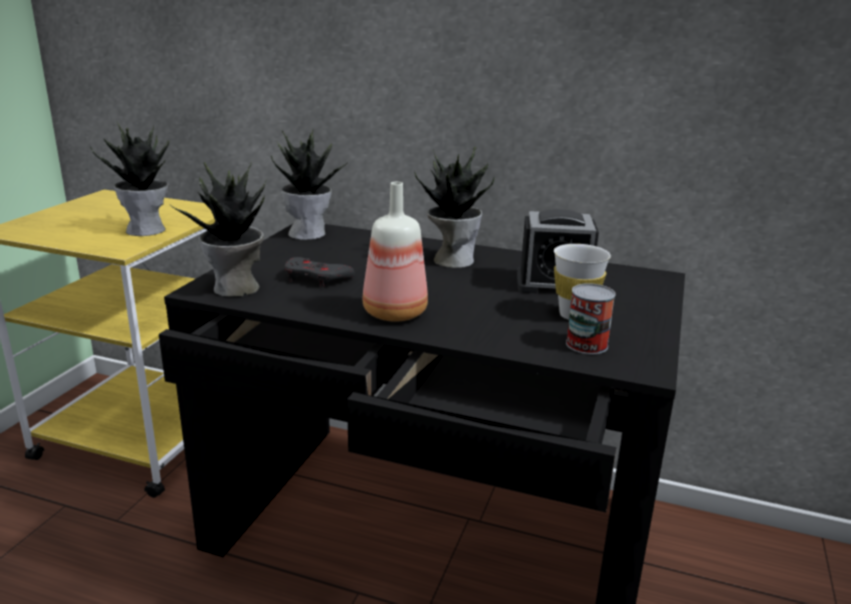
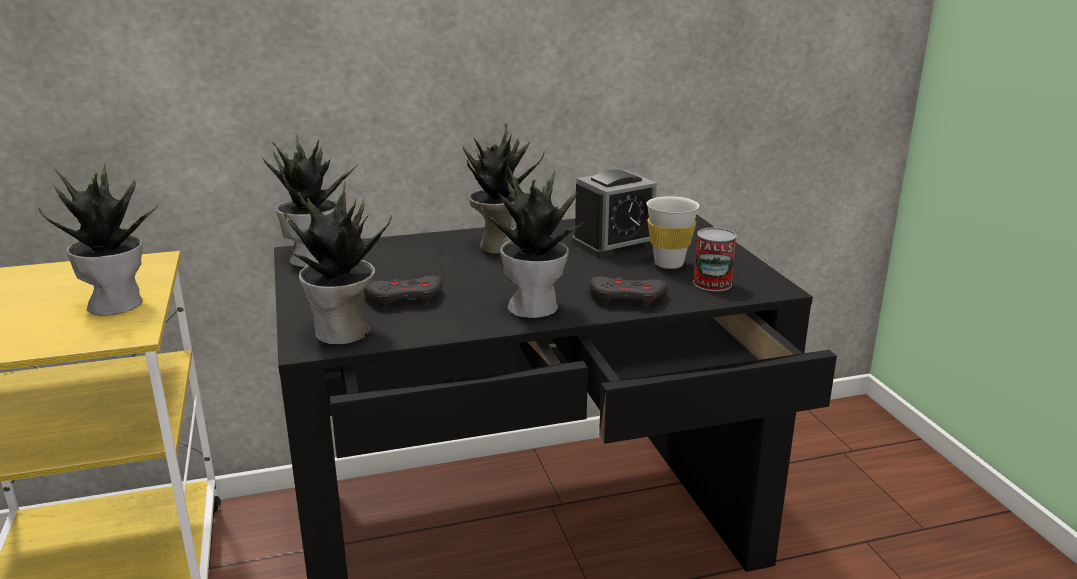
camera: 35 degrees left, 0 degrees up
bottle [363,182,428,322] -> potted plant [480,167,584,318]
none -> grey game controller [589,277,668,308]

